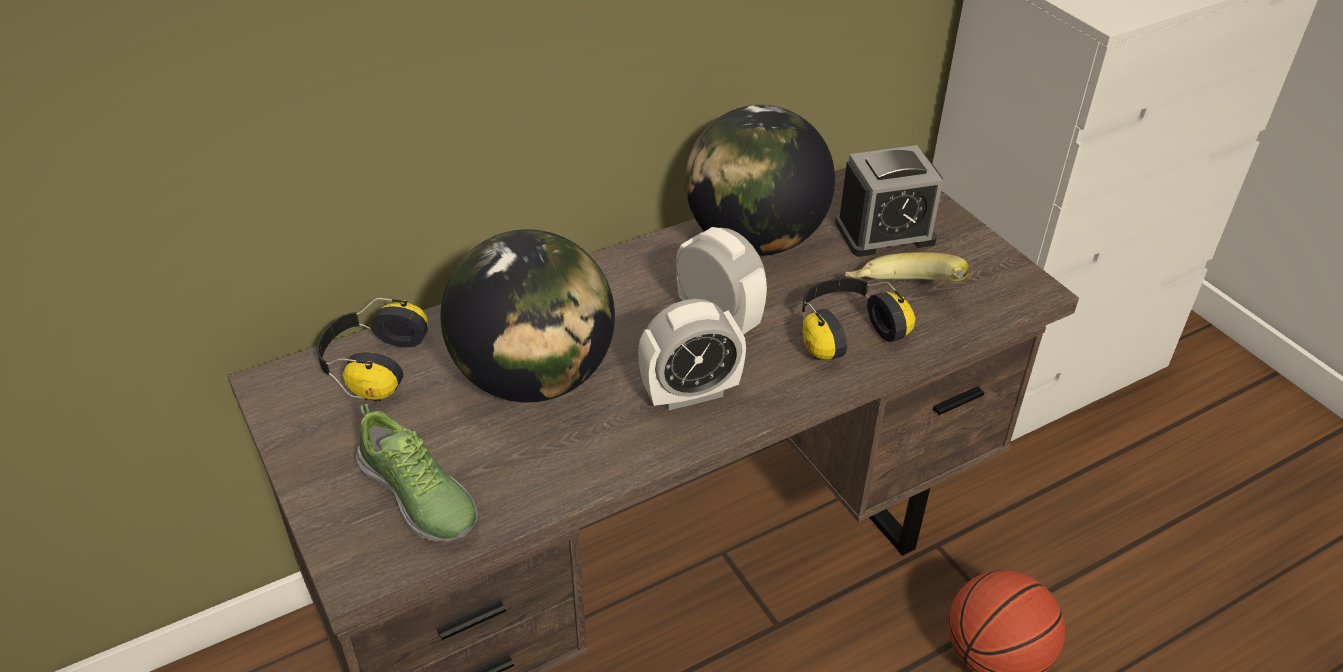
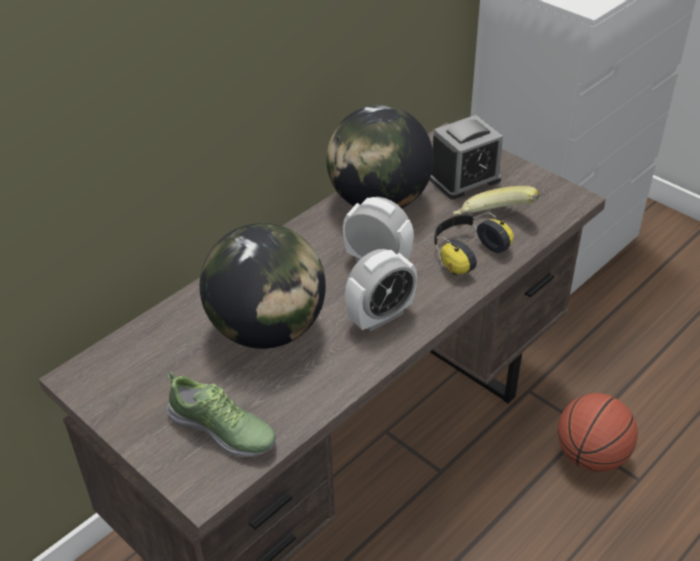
camera: 15 degrees left, 0 degrees up
headphones [317,298,428,402] -> none

